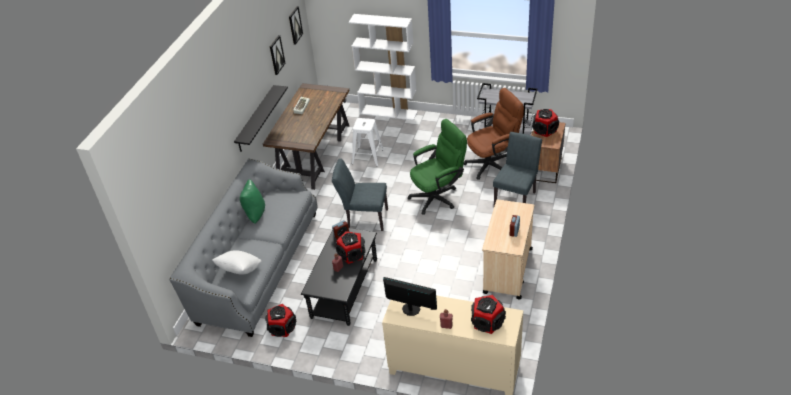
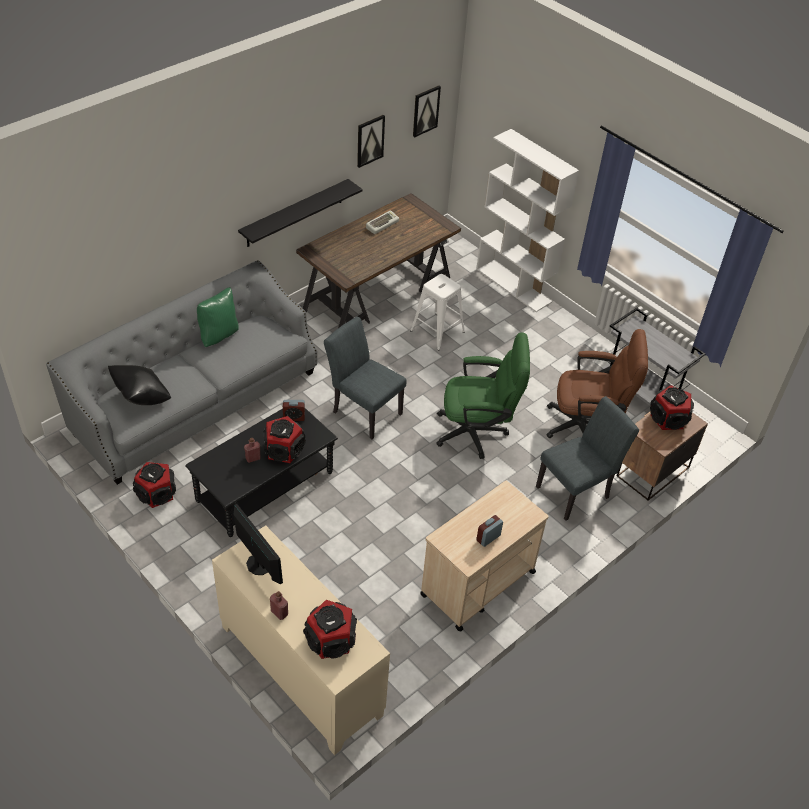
camera: 25 degrees right, 5 degrees up
white pillow [212,250,261,275] -> black pillow [108,365,171,405]

